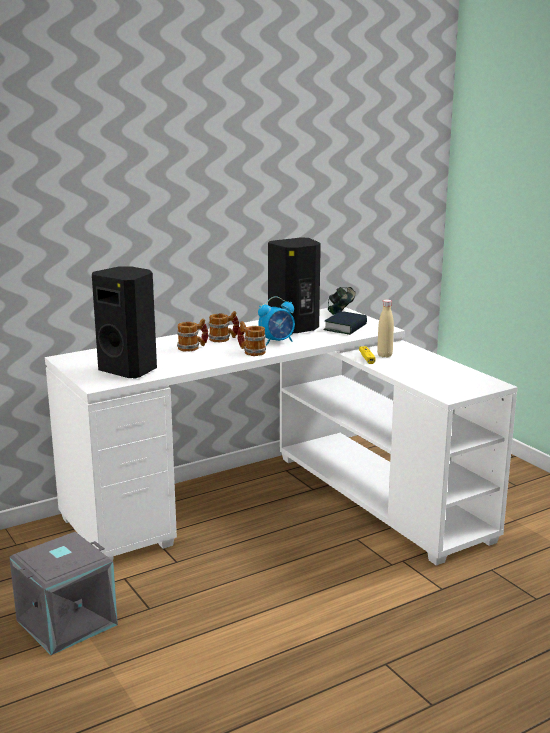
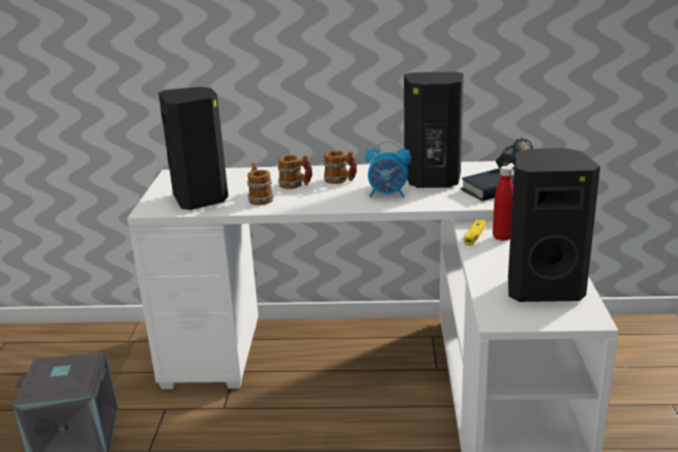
camera: 35 degrees right, 5 degrees up
mug [237,321,266,356] -> mug moved to [247,162,274,205]
beige bottle [377,299,394,358] -> red bottle [493,166,513,241]
none -> black speaker [508,148,600,302]

